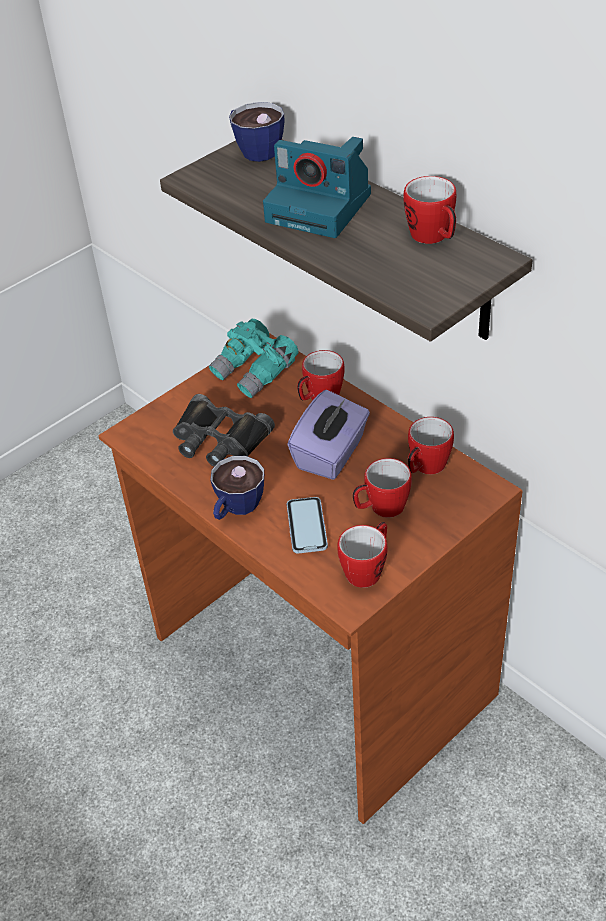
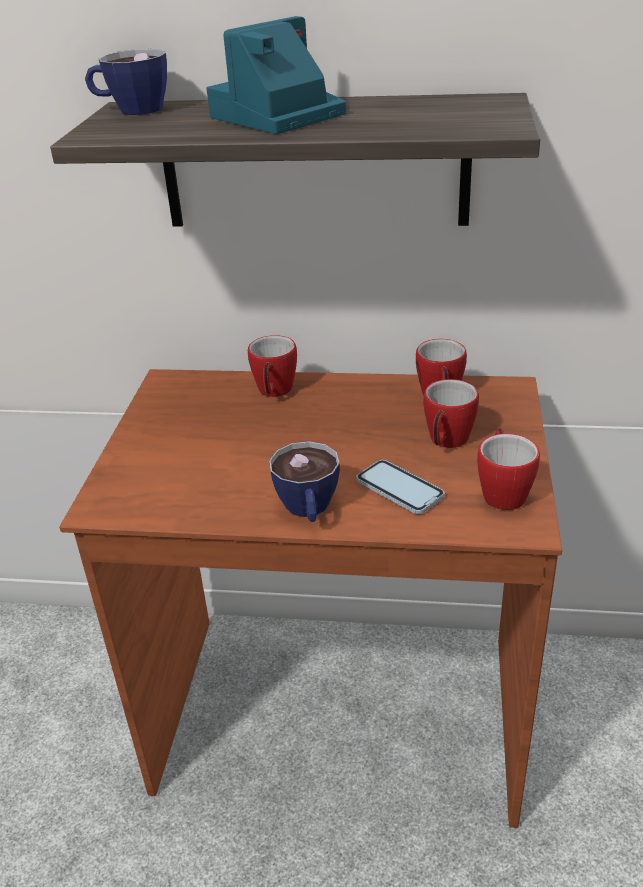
camera: 40 degrees left, 10 degrees down
black binoculars [173,394,275,467] -> none
turquoise binoculars [209,319,299,398] -> none
camera [263,137,371,238] -> camera turned 150 degrees clockwise [207,16,346,134]
purple tissue box [287,390,370,480] -> none
mug [403,176,457,244] -> none

